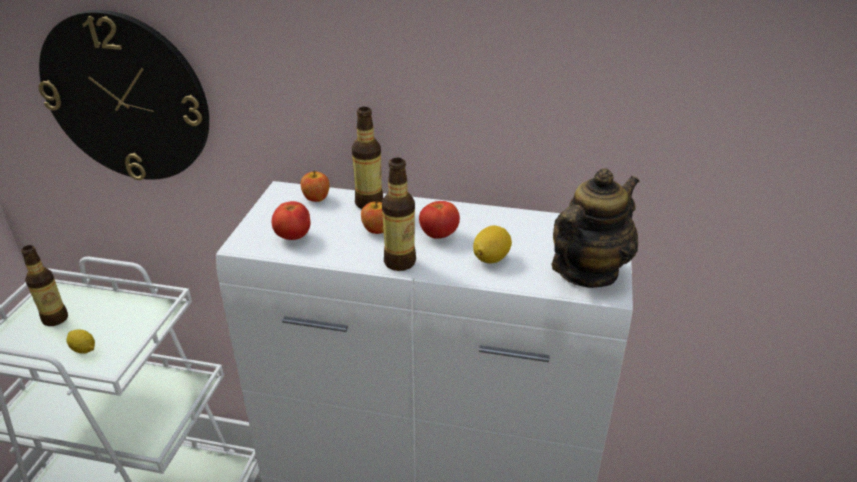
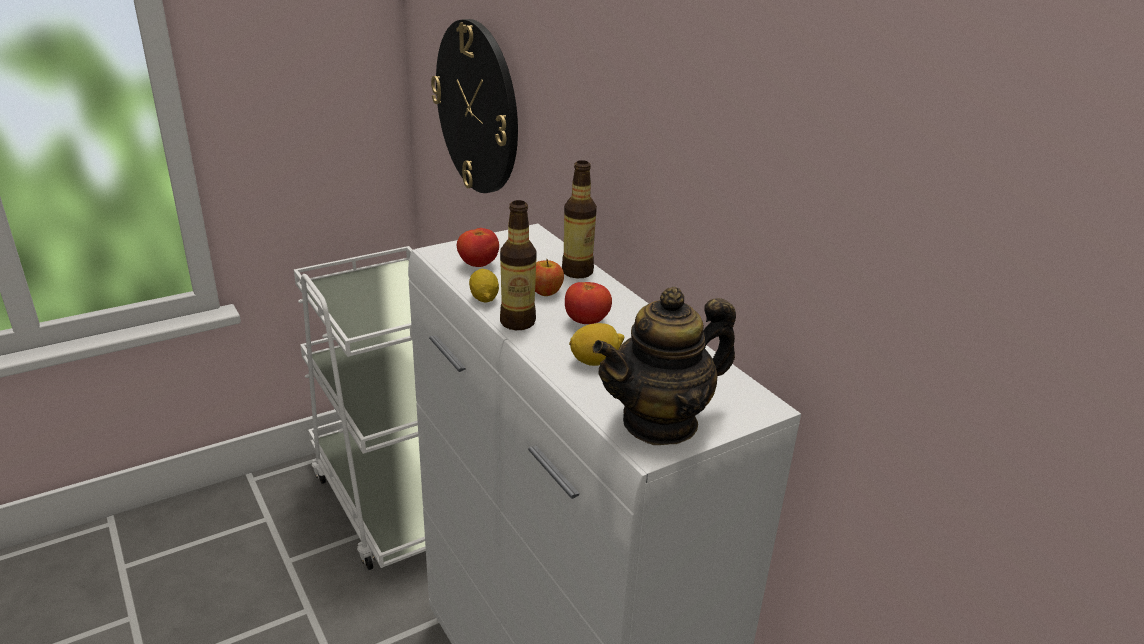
camera: 45 degrees right, 5 degrees down
bottle [21,245,68,326] -> none
lemon [66,330,95,354] -> lemon moved to [469,269,499,302]
apple [301,171,330,202] -> none
teapot [552,168,640,288] -> teapot turned 150 degrees clockwise [592,287,736,445]

